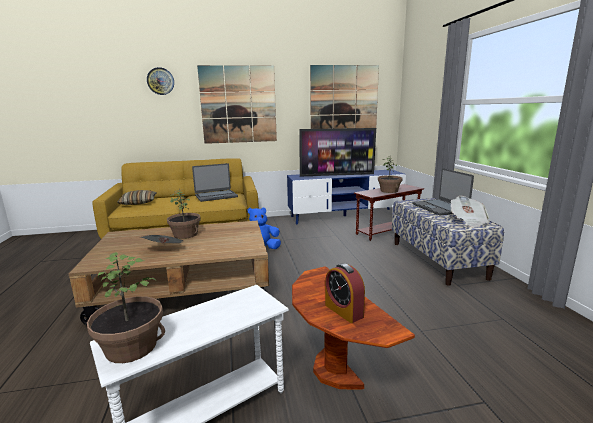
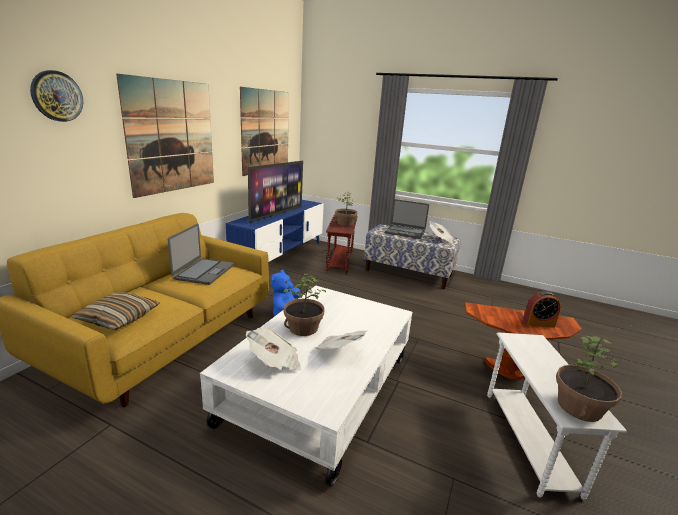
camera: 55 degrees left, 5 degrees up
brown coffee table [69,220,269,325] -> white coffee table [200,285,412,487]
none -> newspaper [246,328,301,371]

